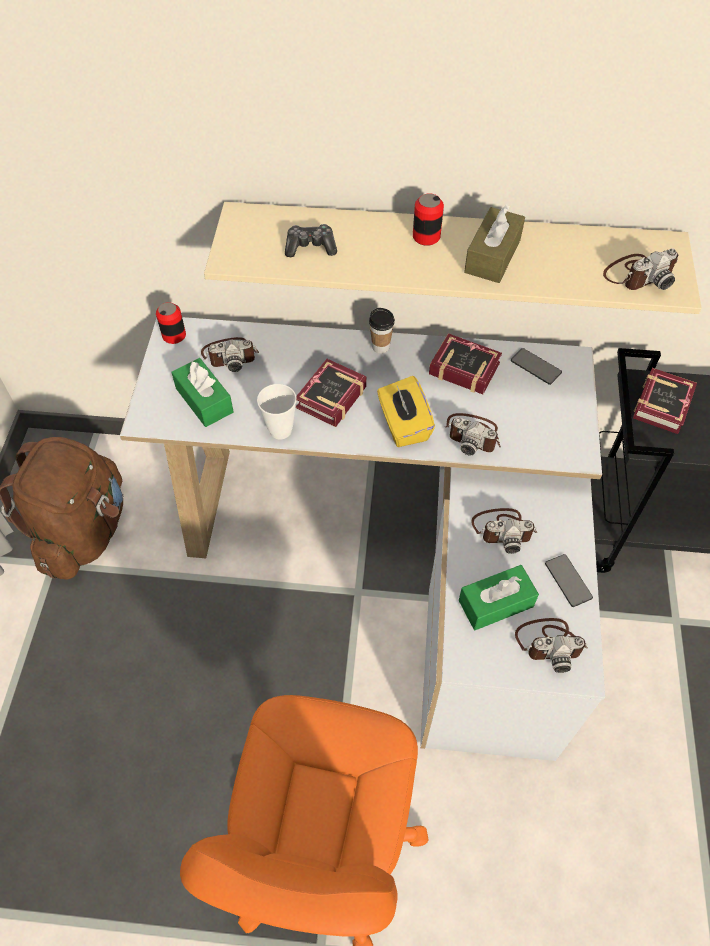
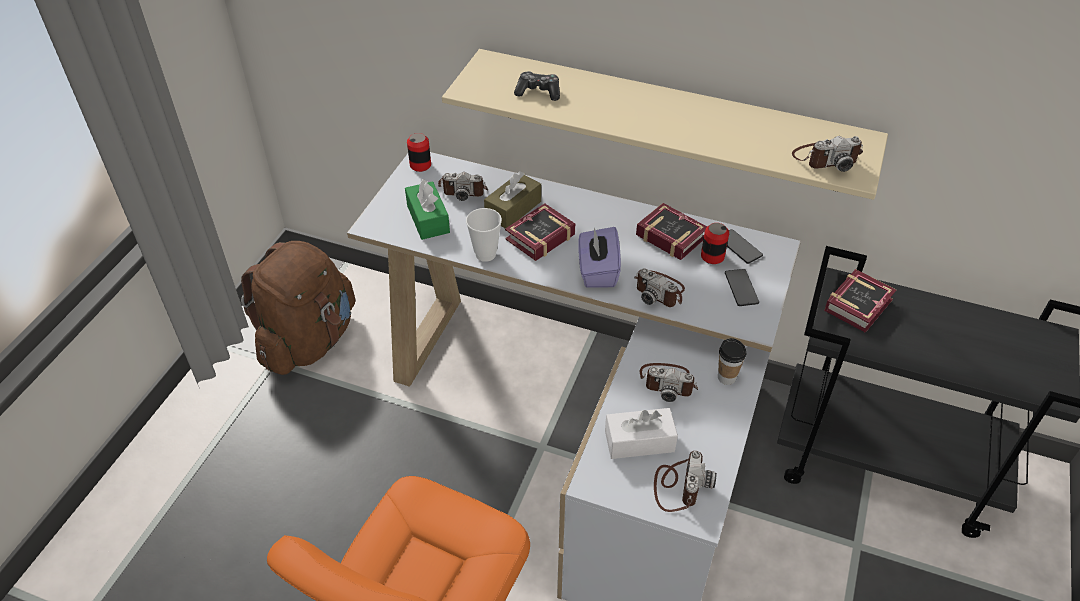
camera: 15 degrees right, 10 degrees down
cup [369,308,395,354] -> cup moved to [718,338,746,385]
yellow tissue box [377,376,435,447] -> purple tissue box [578,227,621,287]
can [413,193,444,246] -> can moved to [701,223,729,264]
green tissue box [459,565,539,630] -> white tissue box [605,408,678,459]
brown tissue box [464,205,525,283] -> brown tissue box moved to [484,171,541,228]
camera [515,618,588,673] -> camera turned 90 degrees counterclockwise [654,451,717,512]
phone [545,554,593,607] -> phone moved to [725,269,759,306]

